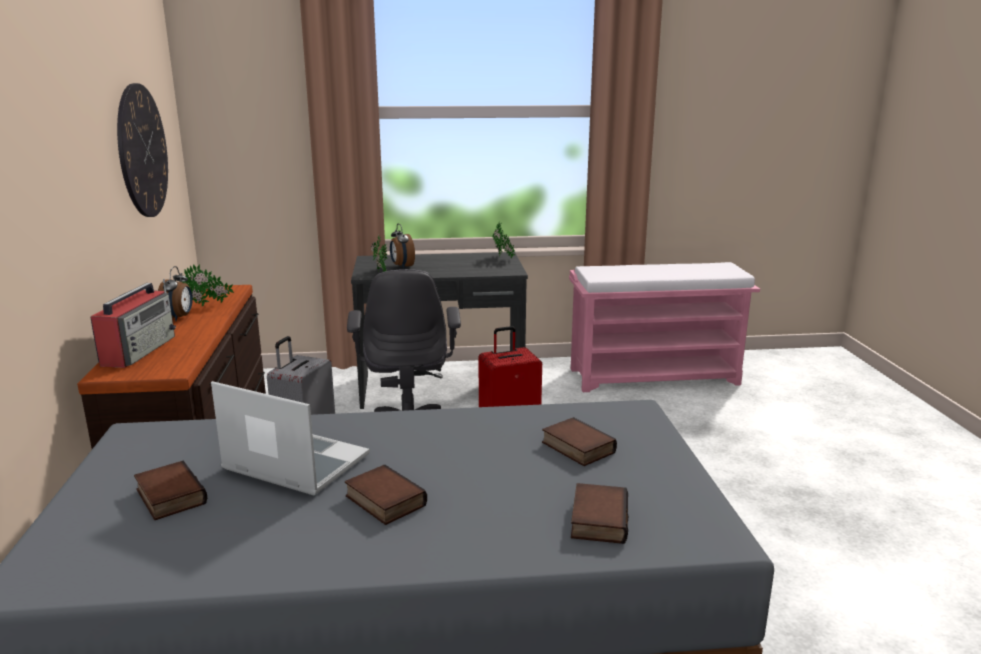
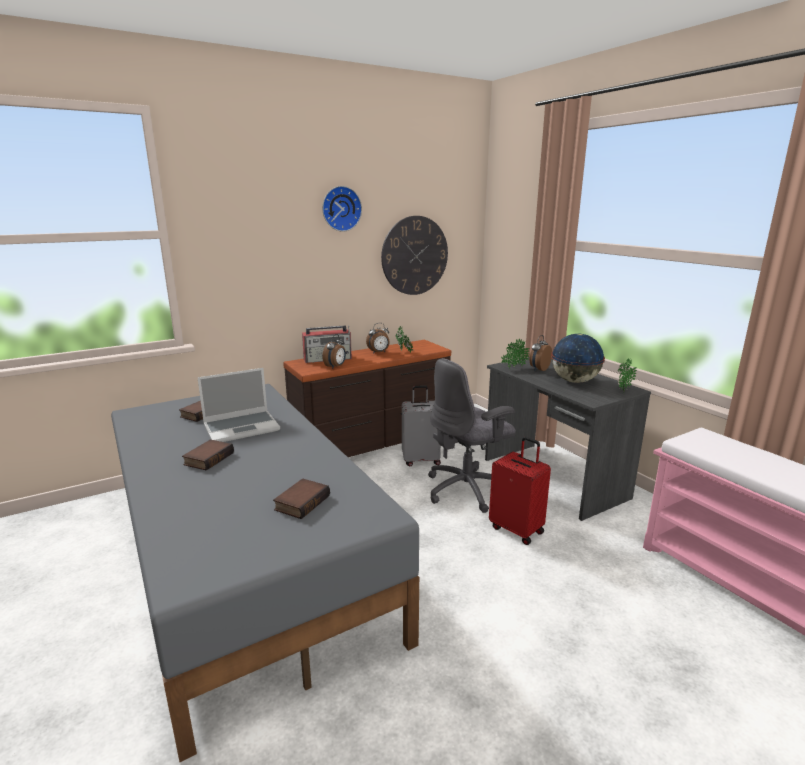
camera: 65 degrees right, 0 degrees up
laptop [211,381,370,495] -> laptop turned 60 degrees clockwise [197,368,280,442]
book [571,483,628,544] -> none
none -> wall clock [322,186,362,232]
none -> alarm clock [322,334,346,369]
none -> globe [551,334,605,383]

